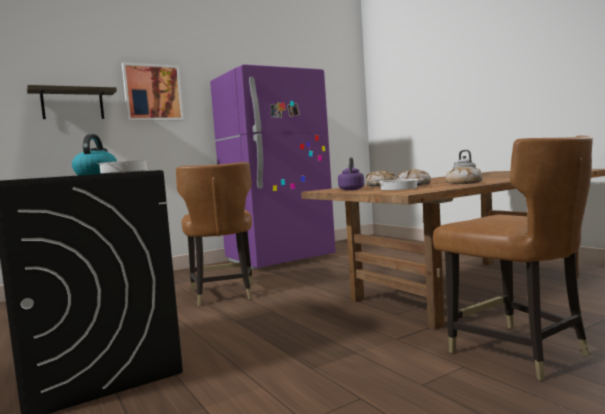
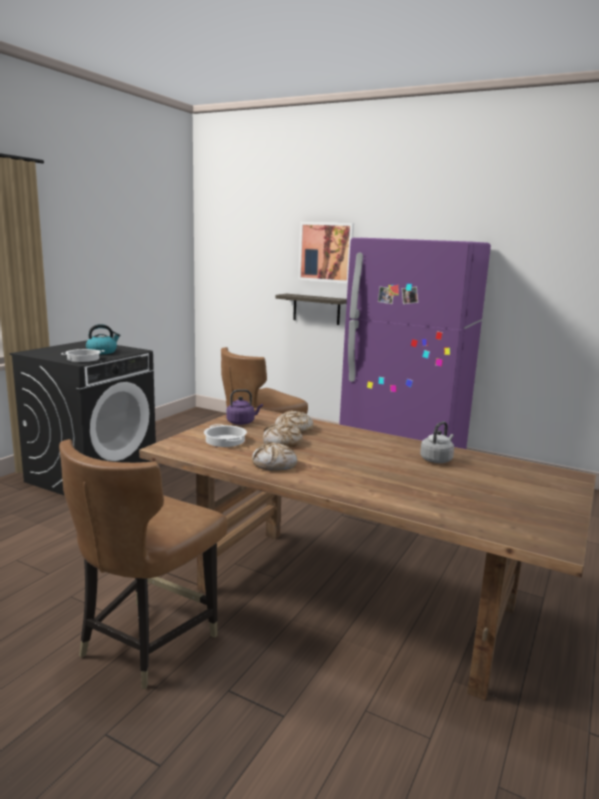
camera: 60 degrees right, 10 degrees up
shelf [27,85,117,119] -> shelf moved to [275,294,347,325]

